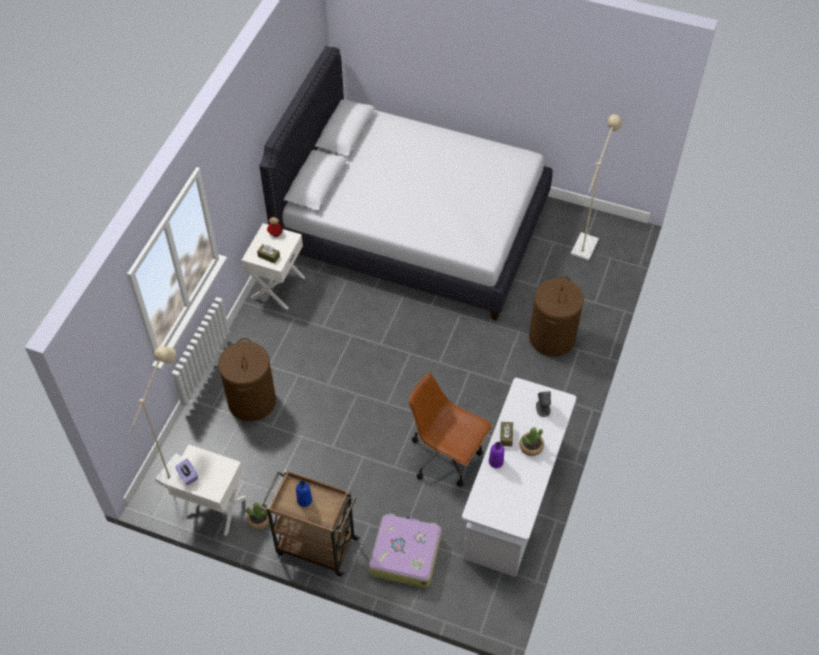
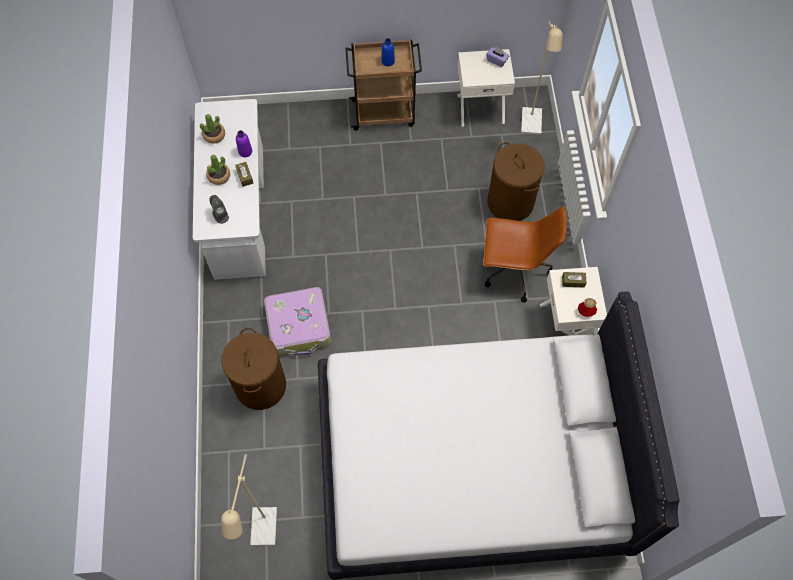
camera: 155 degrees right, 10 degrees up
potted plant [246,502,269,529] -> potted plant moved to [200,114,225,144]
suitcase [369,513,441,588] -> suitcase moved to [264,287,331,355]
brown office chair [408,373,493,487] -> brown office chair moved to [483,206,567,303]

